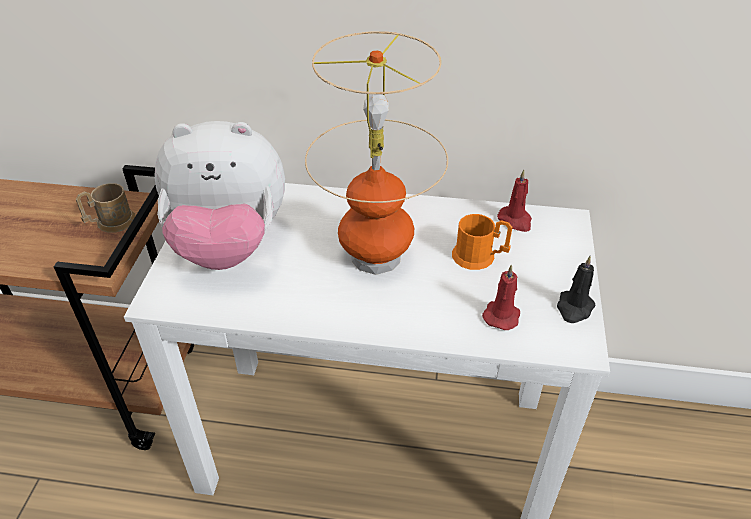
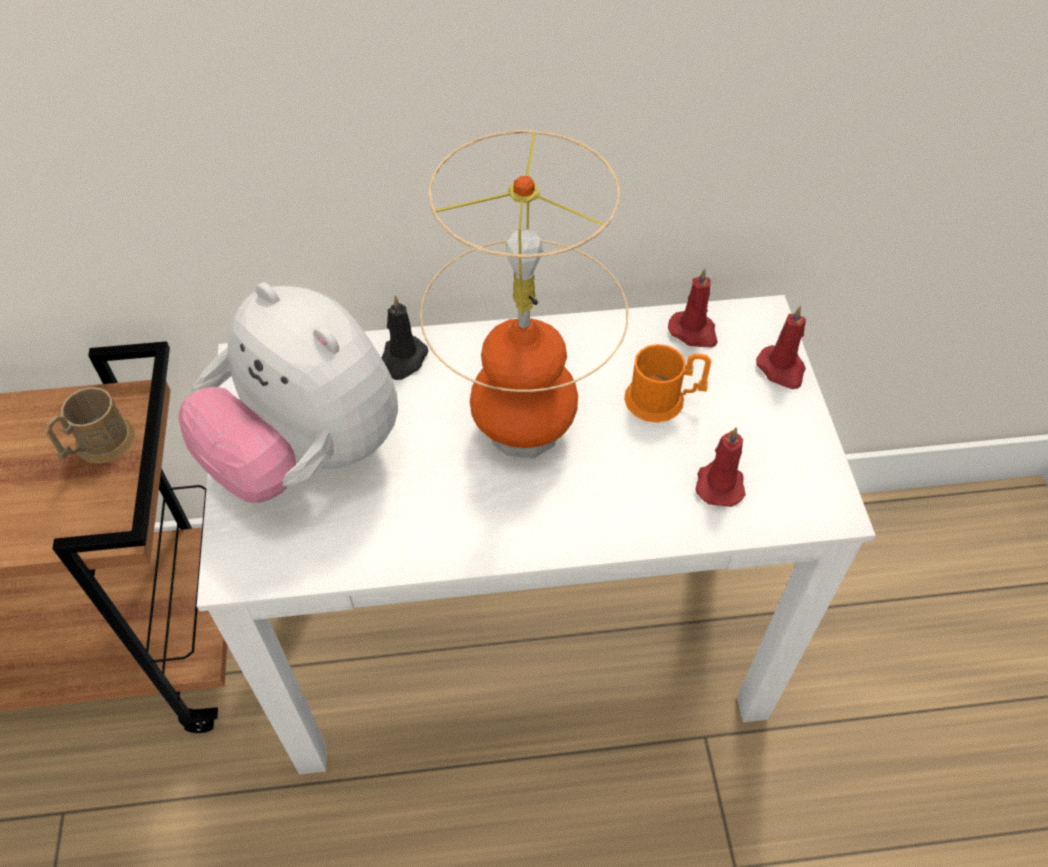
camera: 15 degrees left, 10 degrees up
plush toy [154,121,285,270] -> plush toy turned 60 degrees clockwise [179,282,398,503]
black candle [557,256,596,323] -> black candle moved to [382,296,428,380]
none -> red candle [756,305,806,389]

